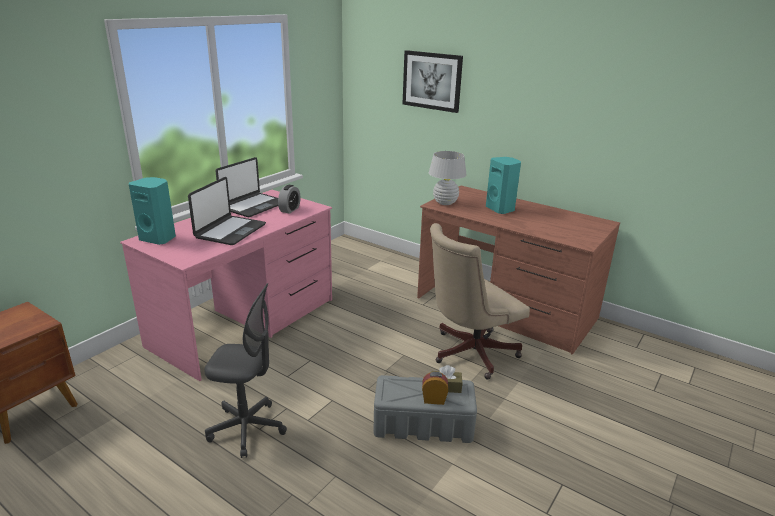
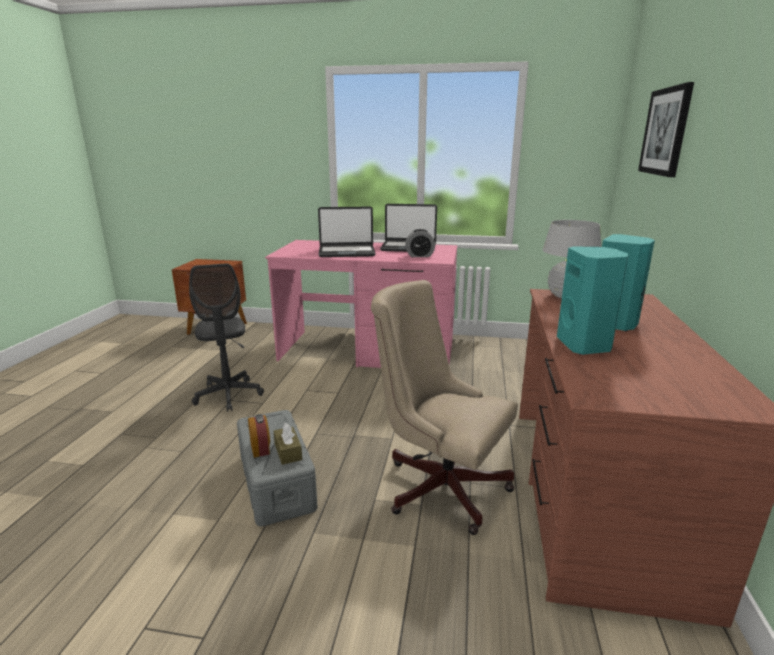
camera: 65 degrees right, 5 degrees down
turquoise speaker [129,177,176,245] -> turquoise speaker moved to [557,246,629,355]

